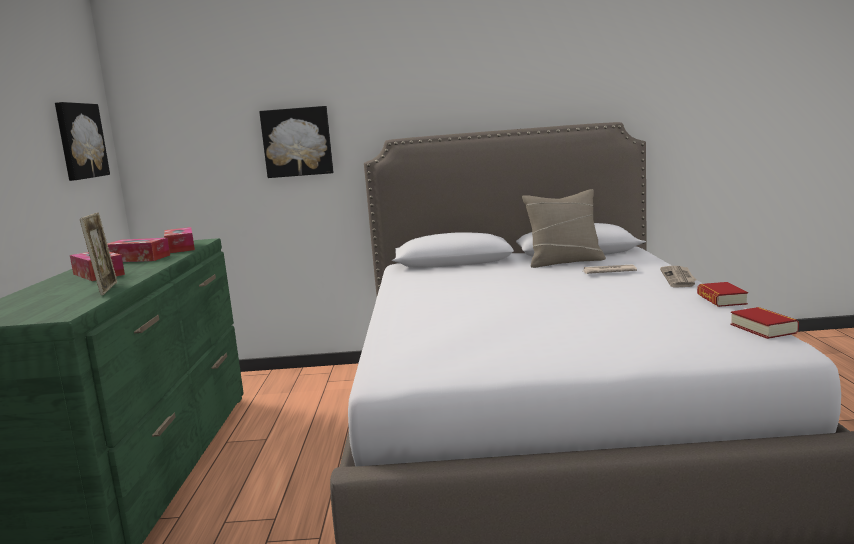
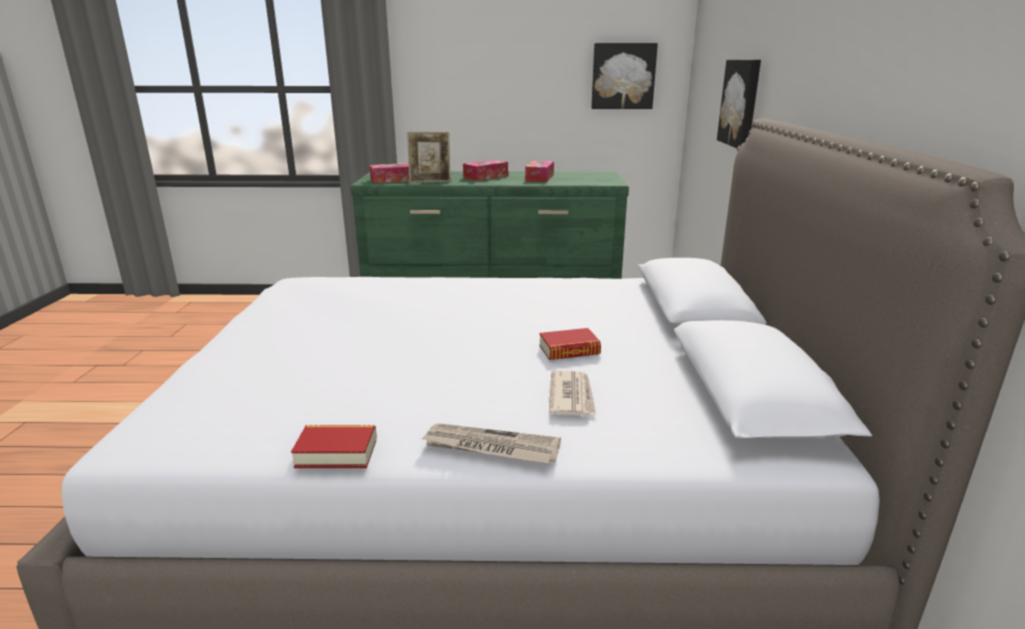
camera: 90 degrees right, 10 degrees up
tissue box [164,227,195,253] -> tissue box moved to [369,163,409,183]
beige pillow [522,189,606,268] -> none
book [731,307,799,339] -> book moved to [539,328,601,360]

